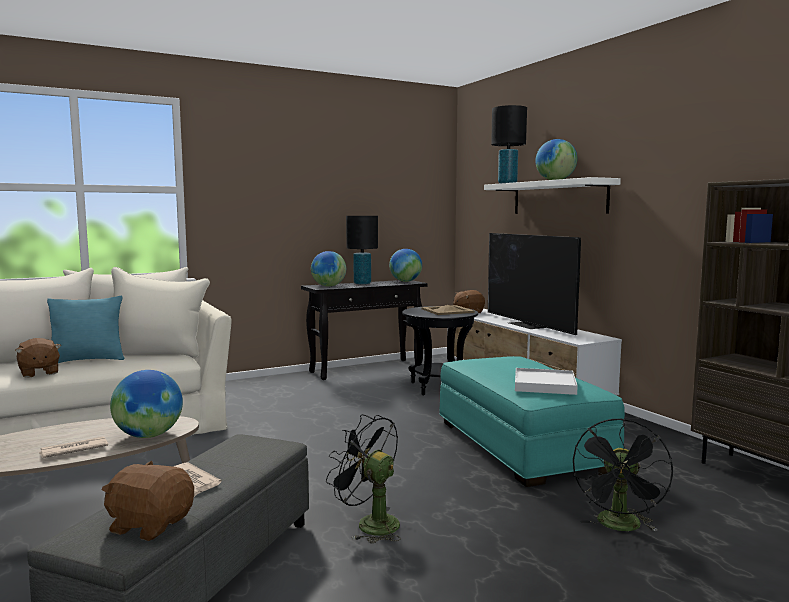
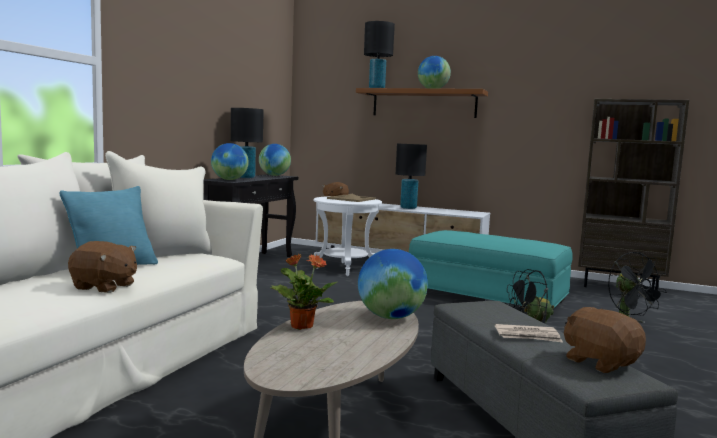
camera: 40 degrees left, 0 degrees up
newspaper [38,436,108,458] -> none
brown plush toy [102,460,194,541] -> brown plush toy turned 75 degrees clockwise [564,307,646,373]
black side table [402,306,478,396] -> white side table [313,196,382,276]
white shelf [484,177,621,214] -> brown shelf [356,88,488,118]
television [488,233,581,335] -> black table lamp [396,144,427,209]
white tray [515,368,578,395] -> none
none -> potted plant [270,253,337,330]

